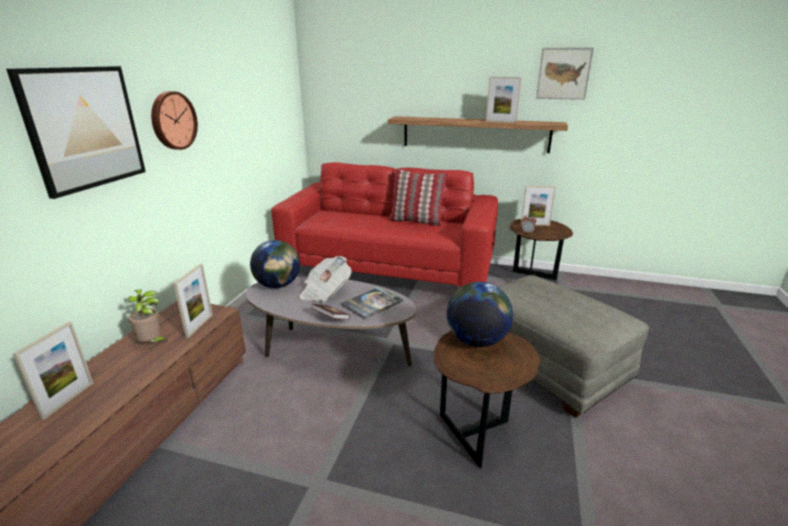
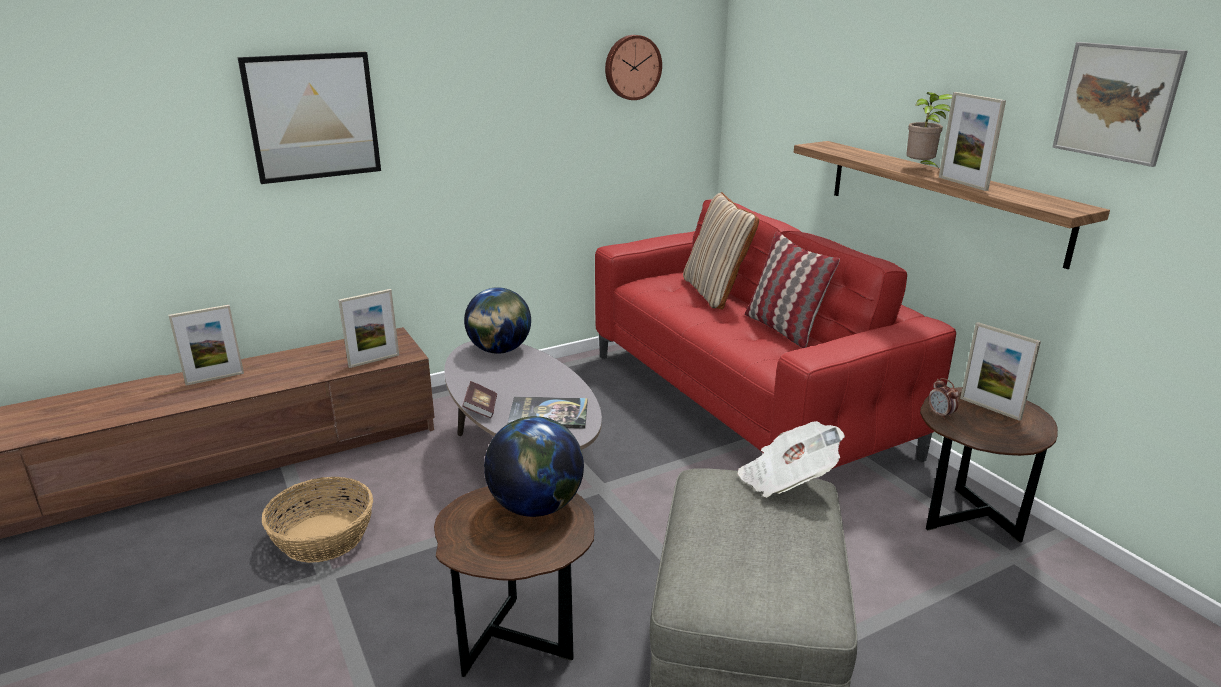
camera: 45 degrees right, 0 degrees up
potted plant [128,289,169,343] -> potted plant moved to [906,92,952,169]
wall clock [151,91,198,150] -> wall clock moved to [605,35,662,100]
newspaper [299,256,352,302] -> newspaper moved to [737,421,845,498]
none -> basket [262,477,373,563]
none -> beige pillow [683,192,759,310]

